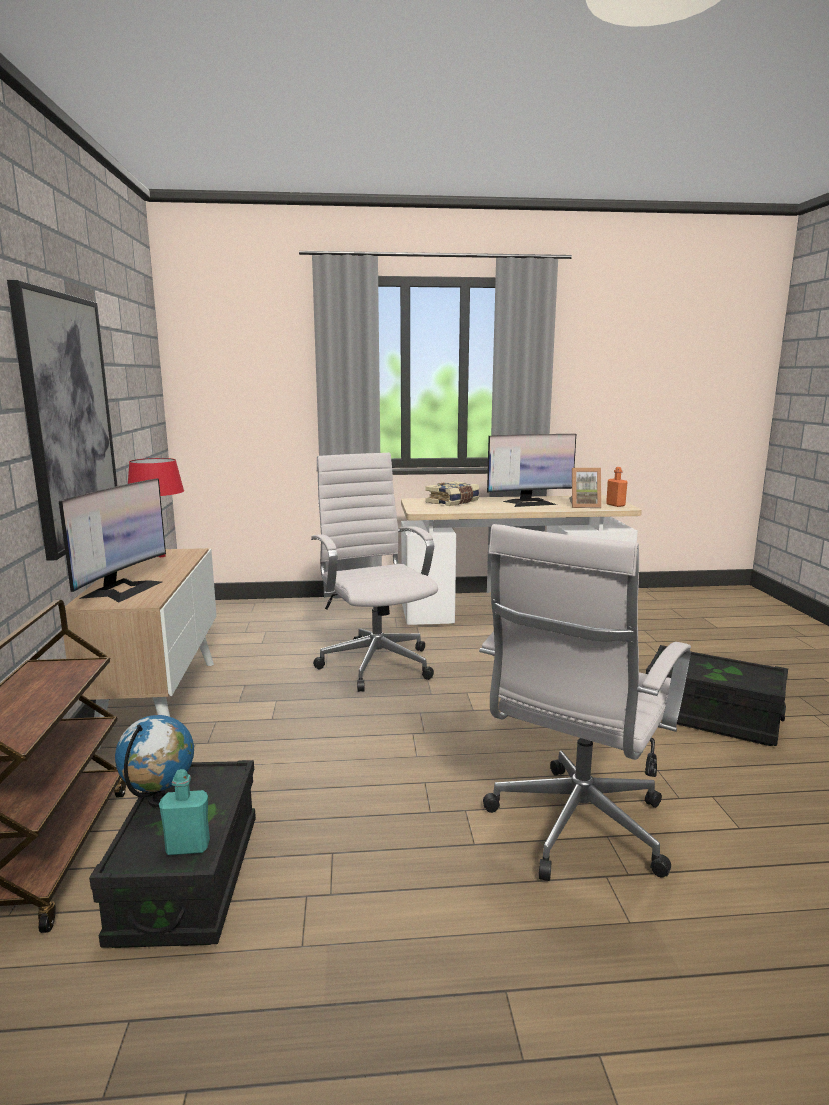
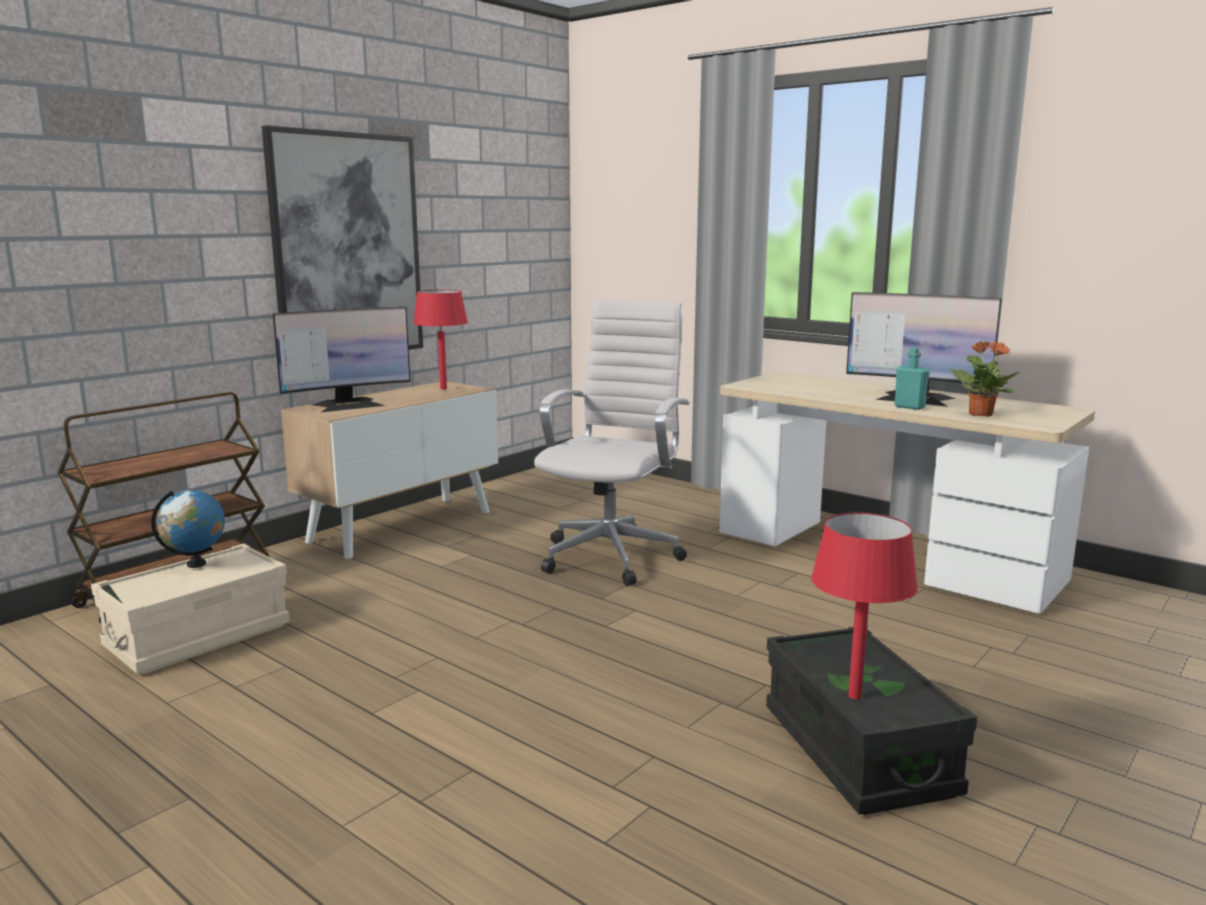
camera: 45 degrees right, 0 degrees up
black storage box [89,760,256,948] -> beige storage box [91,544,290,674]
turquoise bottle [159,769,210,855] -> turquoise bottle moved to [894,347,930,410]
book [426,481,480,506] -> none
white office chair [479,524,691,881] -> none
picture frame [569,468,602,508] -> potted plant [950,340,1020,417]
orange bottle [606,467,627,507] -> none
none -> red table lamp [811,512,918,699]

